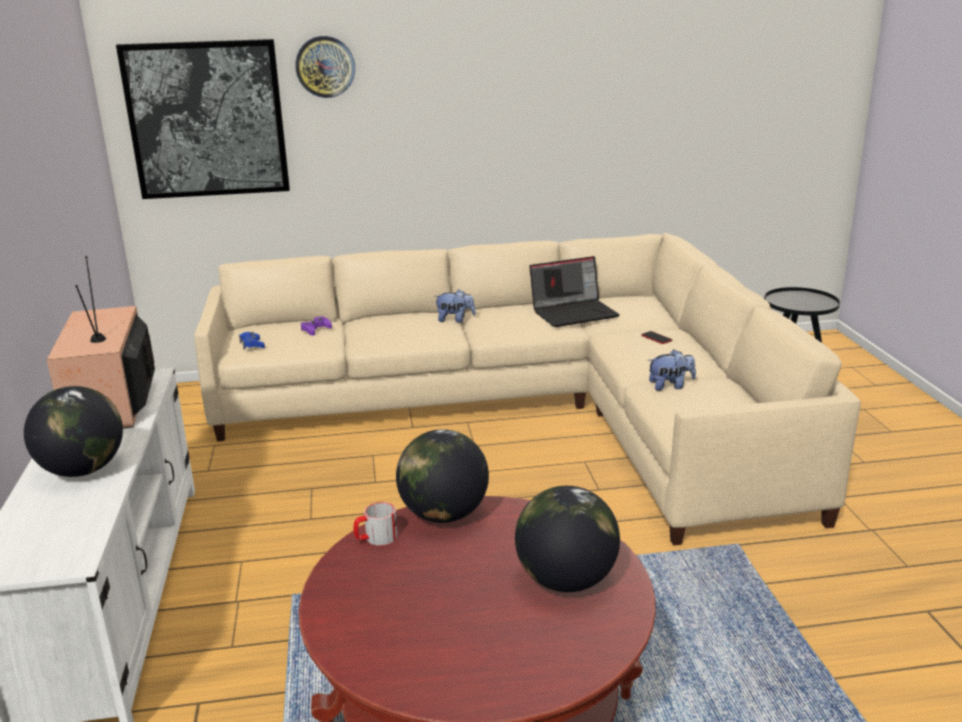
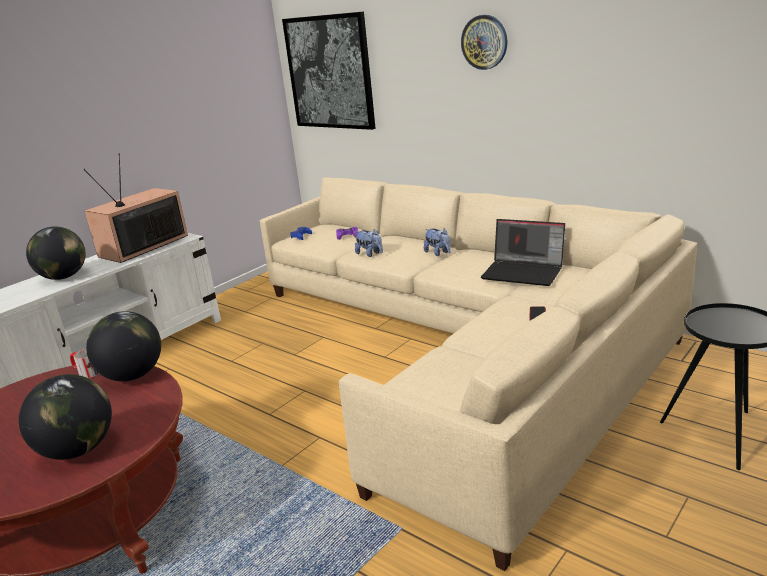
camera: 50 degrees right, 0 degrees up
wall clock [295,36,355,98] -> wall clock moved to [461,15,508,70]
plush toy [648,349,696,391] -> plush toy moved to [355,229,383,257]

